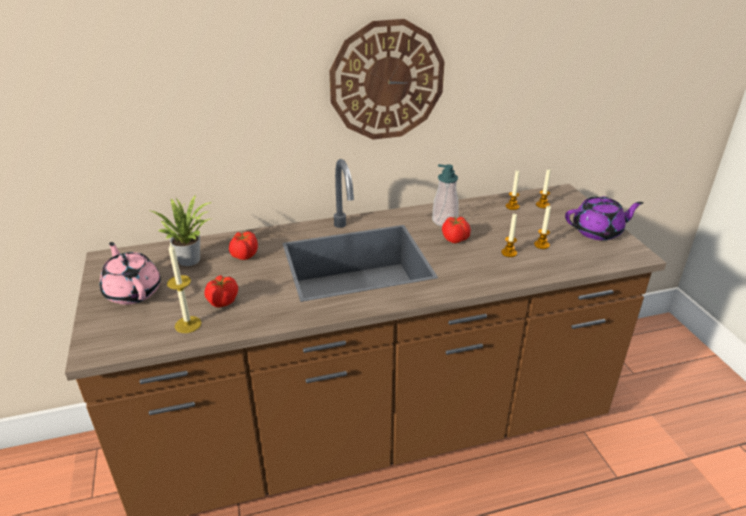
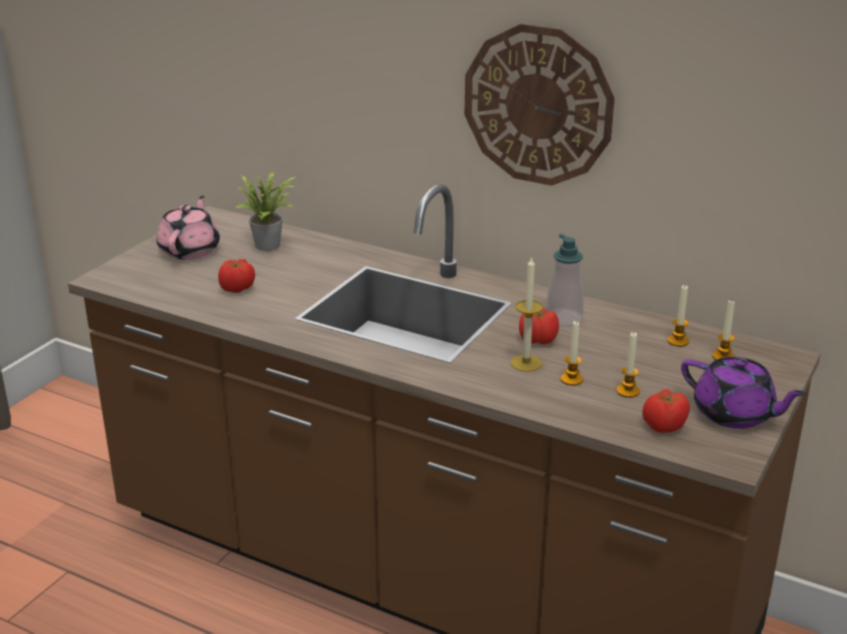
camera: 45 degrees right, 5 degrees down
candle [167,242,202,333] -> candle moved to [510,256,543,372]
tomato [229,231,258,260] -> tomato moved to [642,389,690,433]

